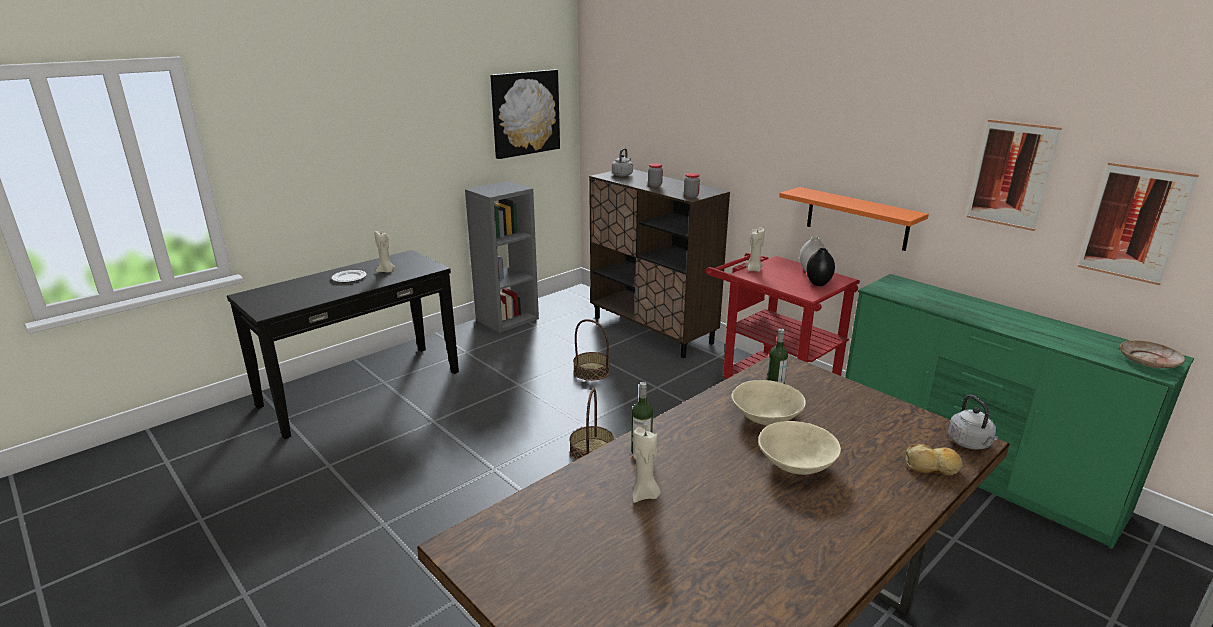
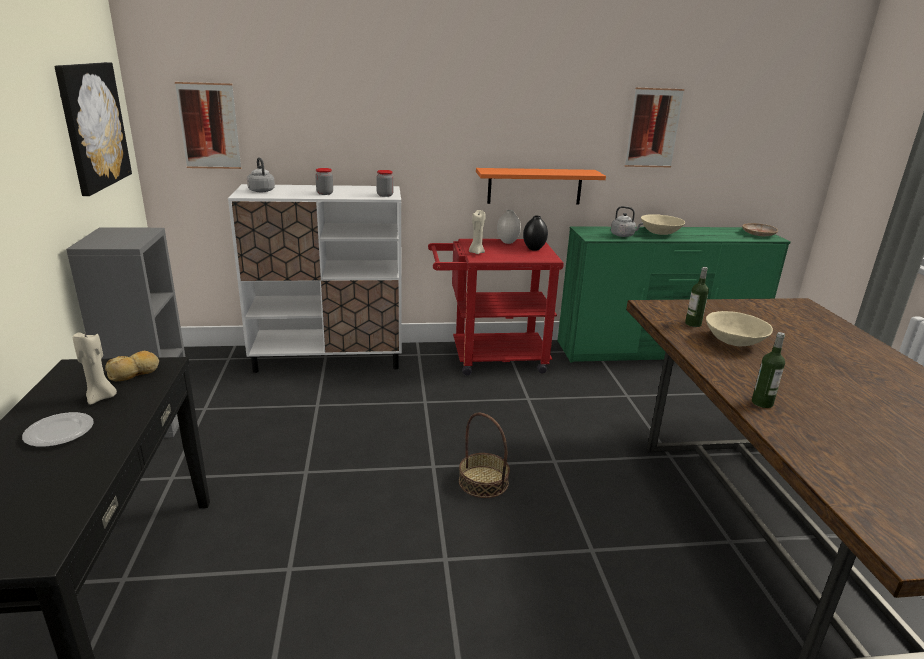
camera: 55 degrees left, 0 degrees up
basket [573,319,610,381] -> none
brown cabinet [589,169,730,358] -> white cabinet [228,184,402,373]
beige candle [632,427,661,503] -> none
beige bowl [758,421,841,475] -> beige bowl moved to [641,214,685,235]
bread [905,444,963,475] -> bread moved to [105,351,159,381]
grey kettle [948,395,998,450] -> grey kettle moved to [611,206,643,237]
picture [1078,162,1199,285] -> picture moved to [175,82,242,169]

